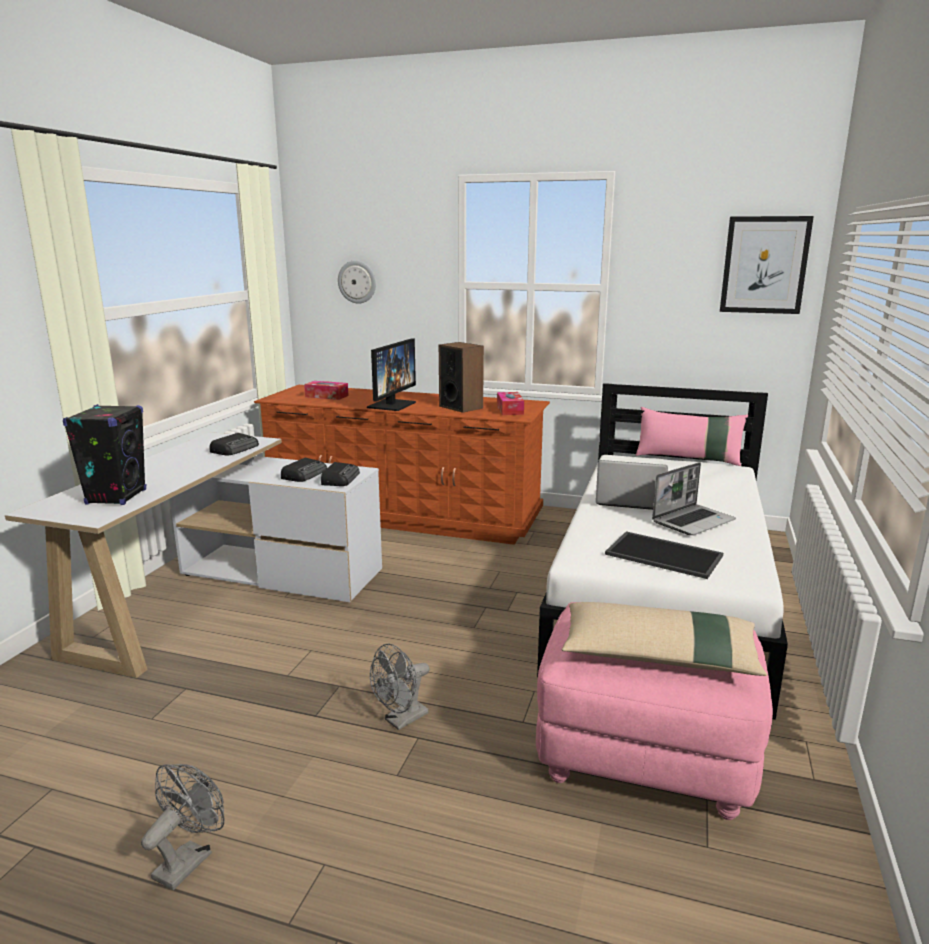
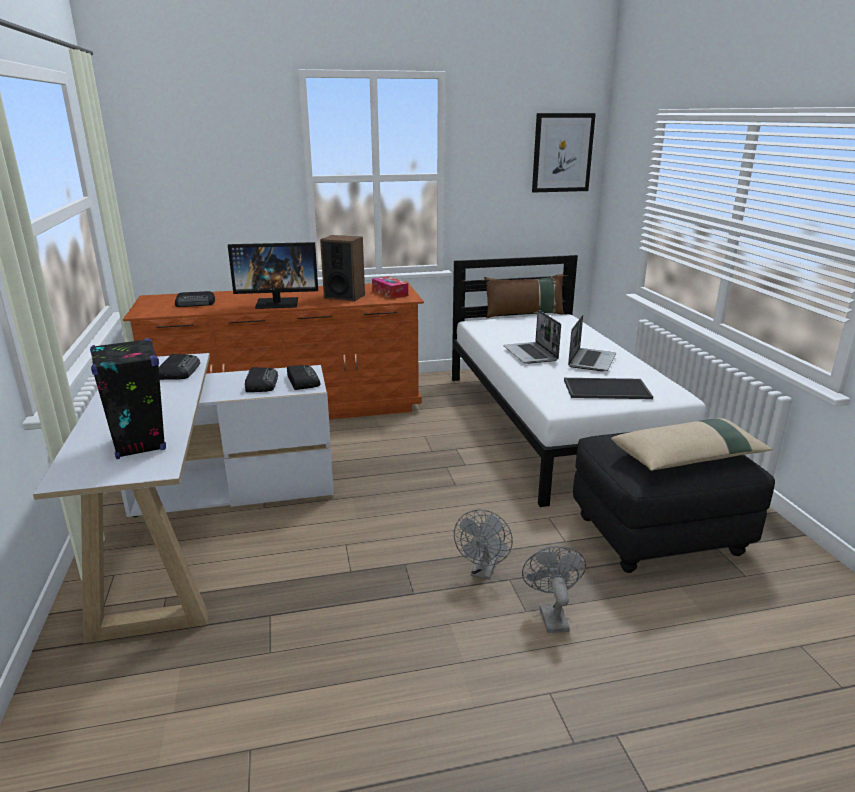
camera: 30 degrees left, 5 degrees up
grey fan [141,764,224,890] -> grey fan moved to [522,546,586,633]
tissue box [304,381,349,400] -> radio [175,291,215,307]
wall clock [338,260,376,304] -> none
monitor [367,338,416,411] -> monitor turned 90 degrees clockwise [228,242,318,309]
pink ottoman [536,602,773,820] -> black ottoman [573,432,775,573]
laptop [596,460,668,510] -> laptop turned 90 degrees counterclockwise [503,310,561,364]
pink pillow [636,407,748,466] -> brown pillow [484,274,564,318]

